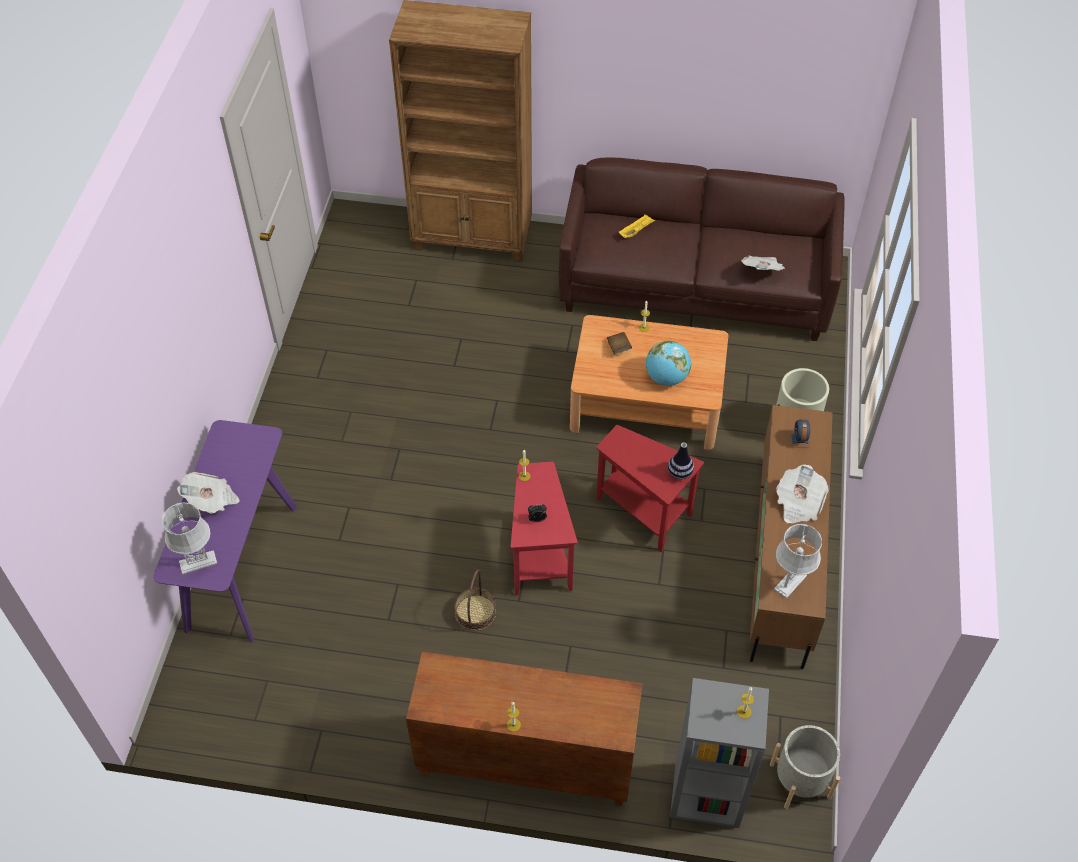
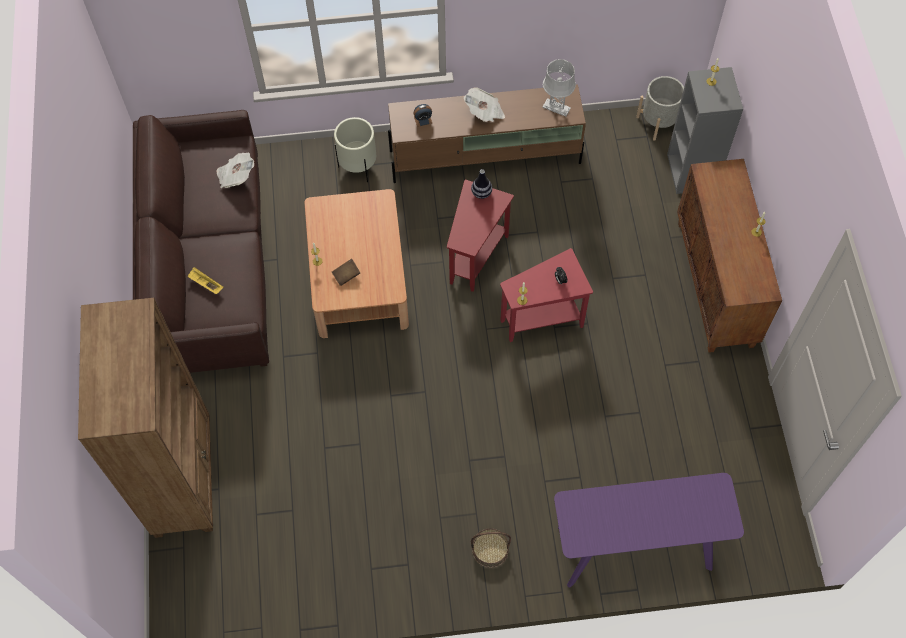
camera: 105 degrees left, 10 degrees up
grey table lamp [162,503,217,575] -> none
newspaper [177,472,240,514] -> none
basket [454,570,496,631] -> basket moved to [471,528,511,568]
globe [646,341,691,386] -> none

